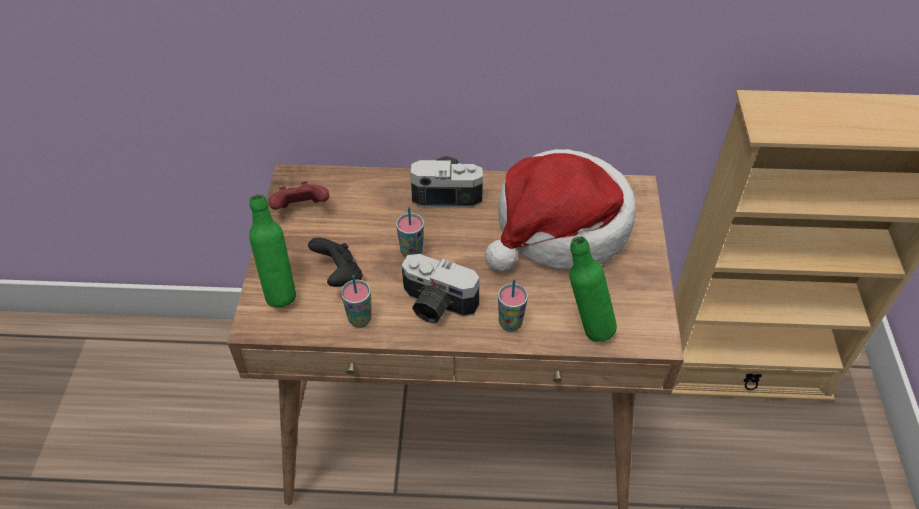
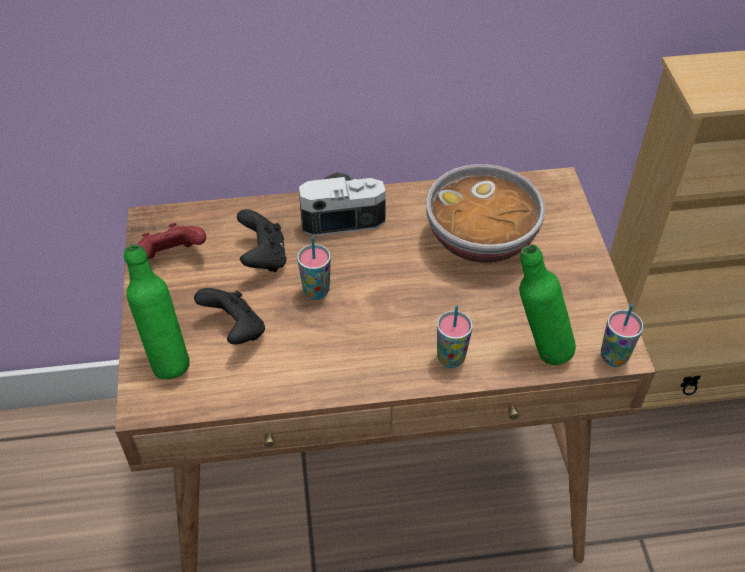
camera: 10 degrees left, 0 degrees up
cup [341,275,372,328] -> cup moved to [601,304,644,367]
camera [401,254,480,323] -> none
hat [485,149,636,272] -> bowl [426,164,545,263]
none -> black game controller [237,209,286,272]

